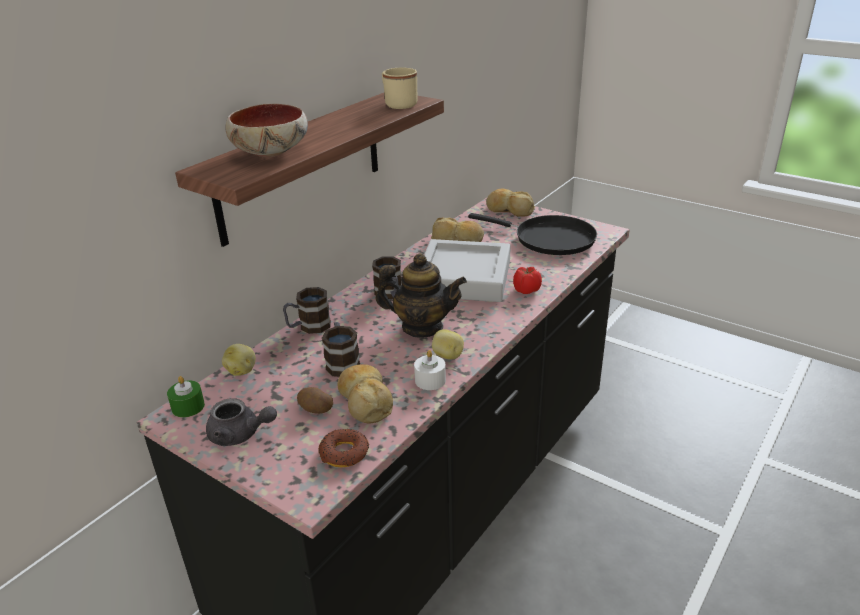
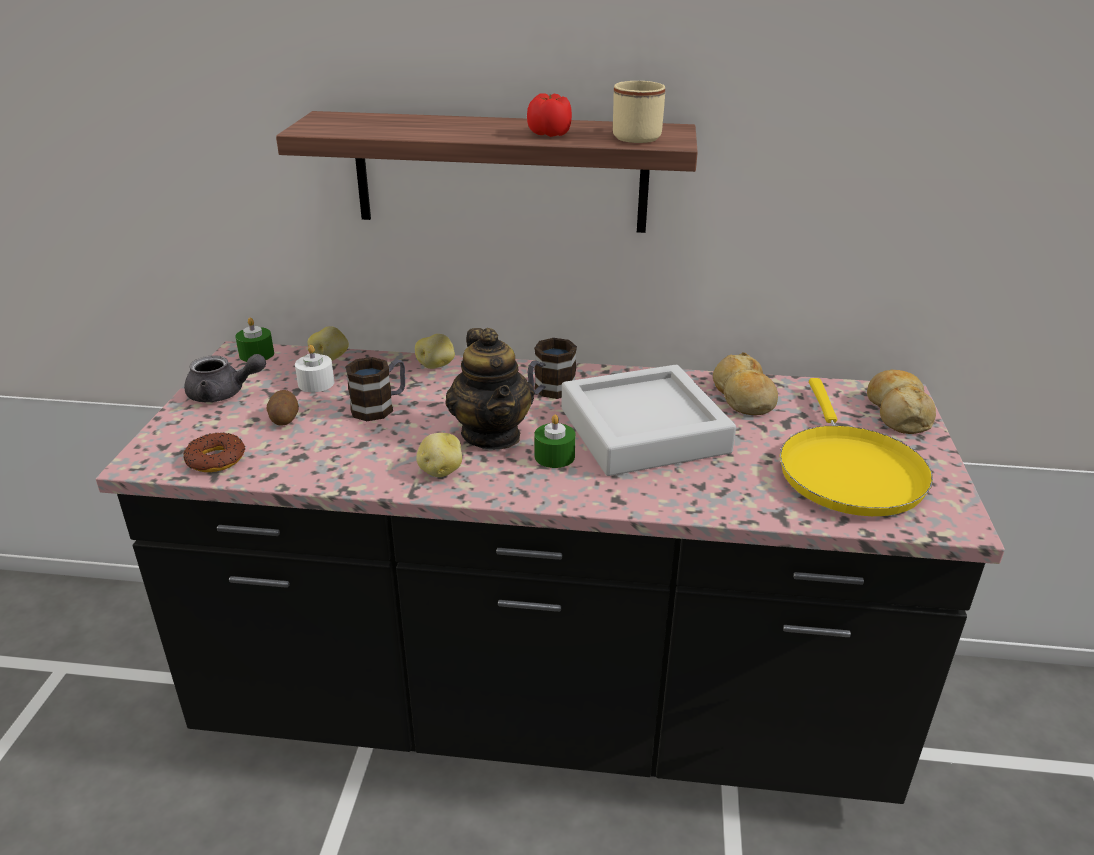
camera: 60 degrees right, 0 degrees up
grey teapot [206,398,277,446] -> grey teapot turned 75 degrees counterclockwise [184,354,266,402]
bowl [226,104,308,158] -> none
mug [283,287,331,334] -> potato [415,334,455,369]
bread [338,364,393,423] -> none
white candle [414,350,446,390] -> white candle moved to [295,345,335,392]
black frying pan [468,213,597,255] -> yellow frying pan [780,378,933,516]
tomato [513,267,542,294] -> tomato moved to [527,93,572,137]
none -> green candle [534,414,575,468]

